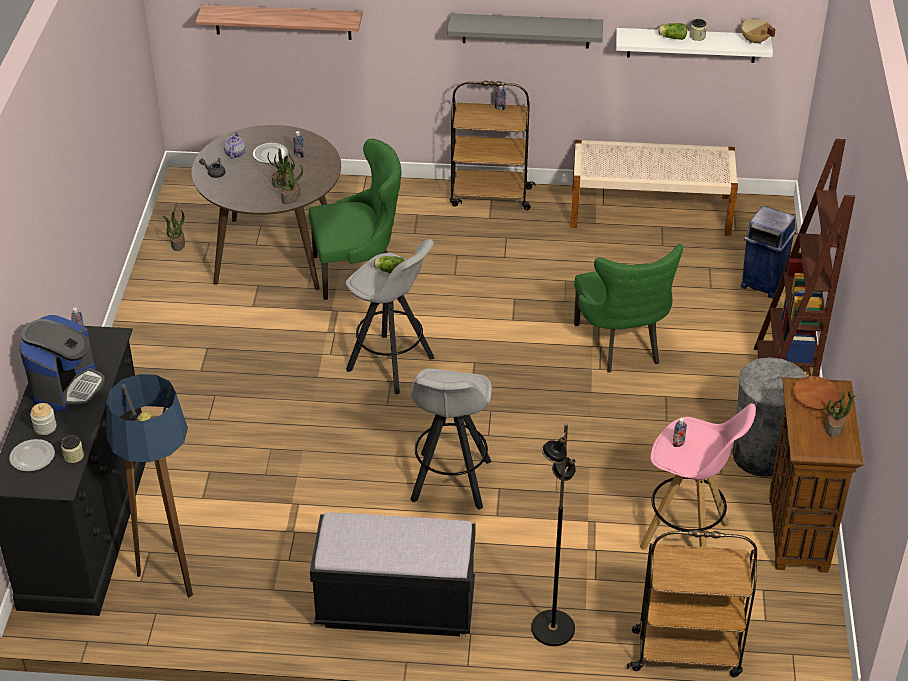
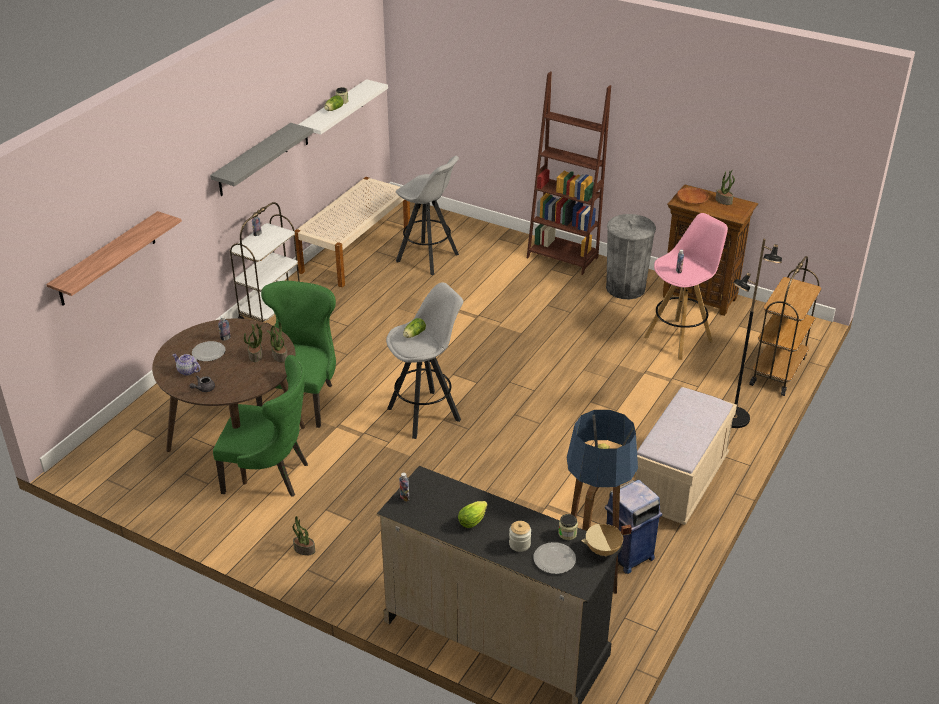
camera: 65 degrees left, 5 degrees down
coffee machine [19,315,105,412] -> lettuce [458,501,488,528]
potted plant [163,211,185,251] -> potted plant moved to [292,516,315,555]
black bench [310,513,476,636] -> beige bench [635,387,737,525]
grey stool [410,369,492,510] -> grey stool moved to [396,156,459,275]
brown cart [449,80,536,211] -> white cart [230,202,300,324]
green chair [574,244,683,373] -> green chair moved to [213,355,308,497]
blue trash can [740,206,796,298] -> blue trash can moved to [605,480,663,574]
beige cooking pot [741,19,776,44] -> beige cooking pot moved to [582,524,632,557]

